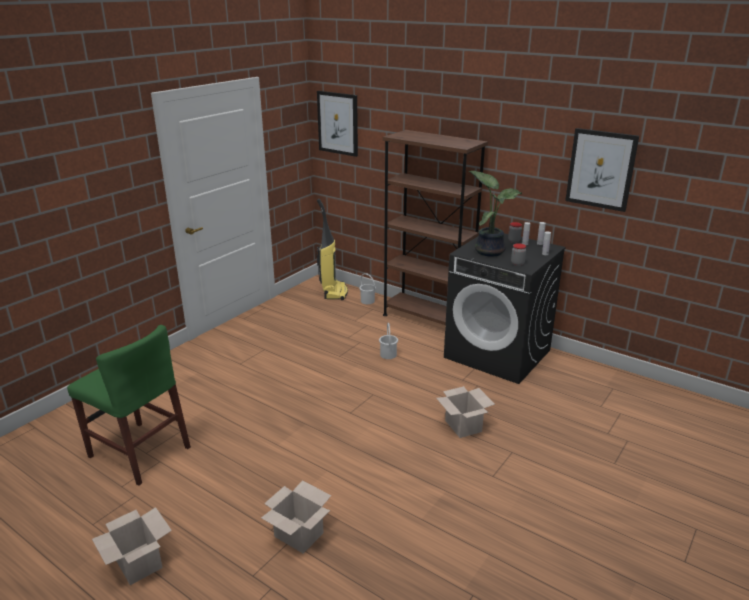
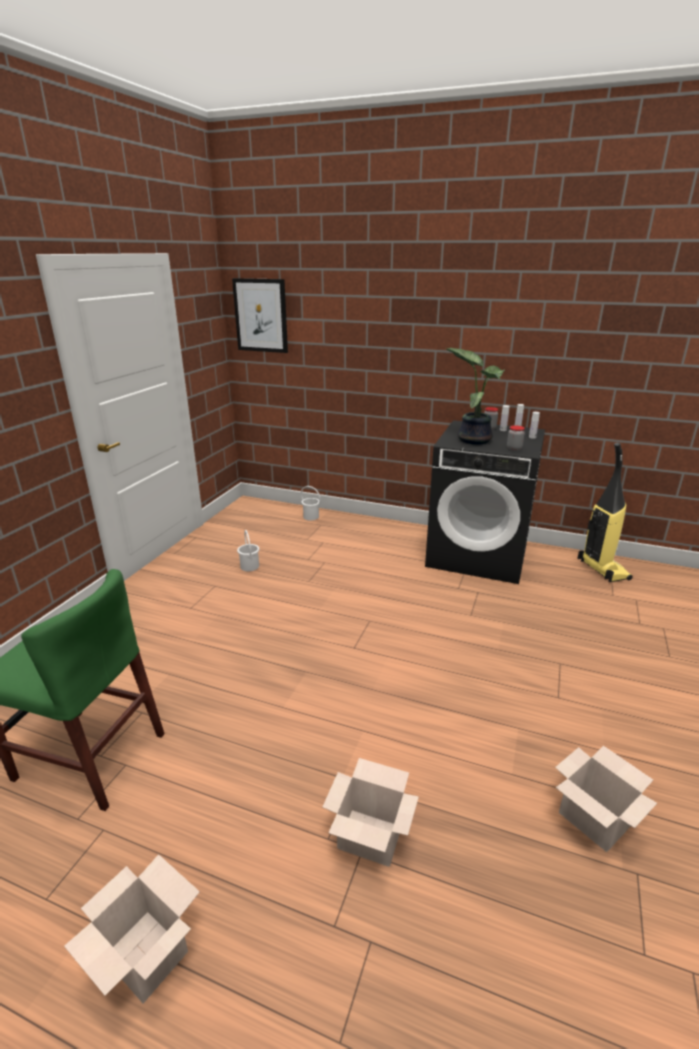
camera: 15 degrees left, 0 degrees up
vacuum cleaner [316,199,348,300] -> vacuum cleaner moved to [577,443,633,582]
white bucket [379,323,398,359] -> white bucket moved to [237,530,260,571]
brown bookcase [383,130,488,325] -> none
cardboard box [436,386,495,438] -> cardboard box moved to [555,746,657,852]
picture [565,128,639,212] -> none

